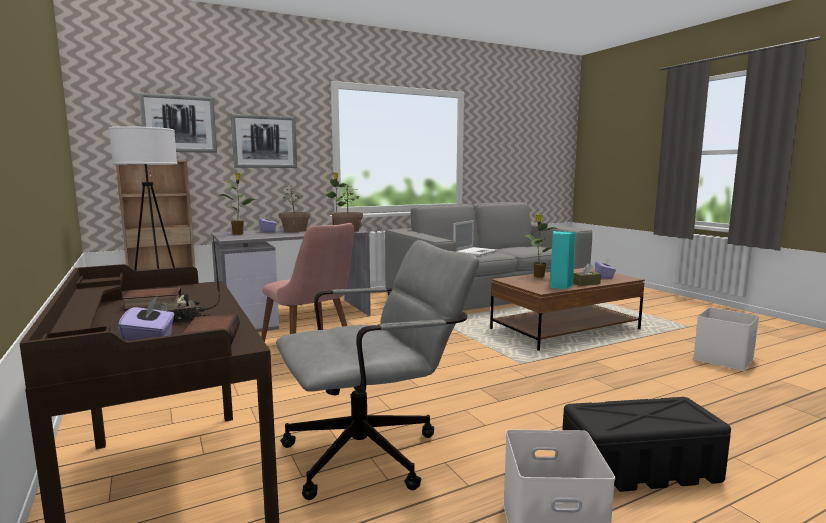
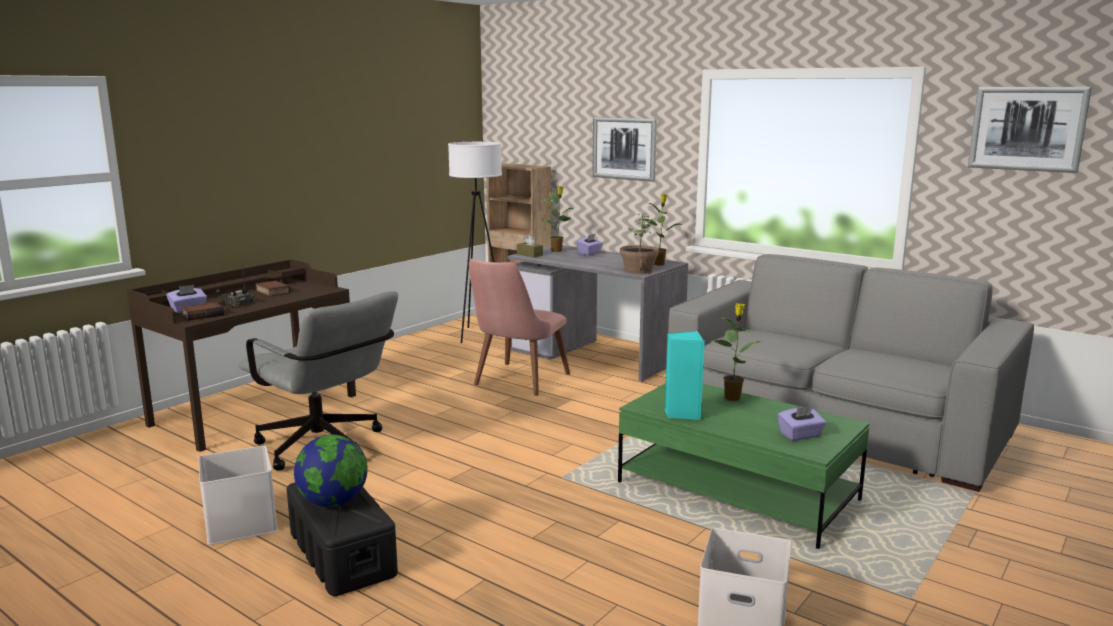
camera: 65 degrees right, 5 degrees up
picture [139,93,217,153] -> picture moved to [968,87,1092,173]
potted plant [279,185,310,232] -> none
laptop [453,220,497,256] -> none
brown coffee table [490,268,645,351] -> green coffee table [618,383,870,549]
brown tissue box [573,263,601,286] -> brown tissue box moved to [517,234,543,257]
none -> globe [294,435,368,507]

